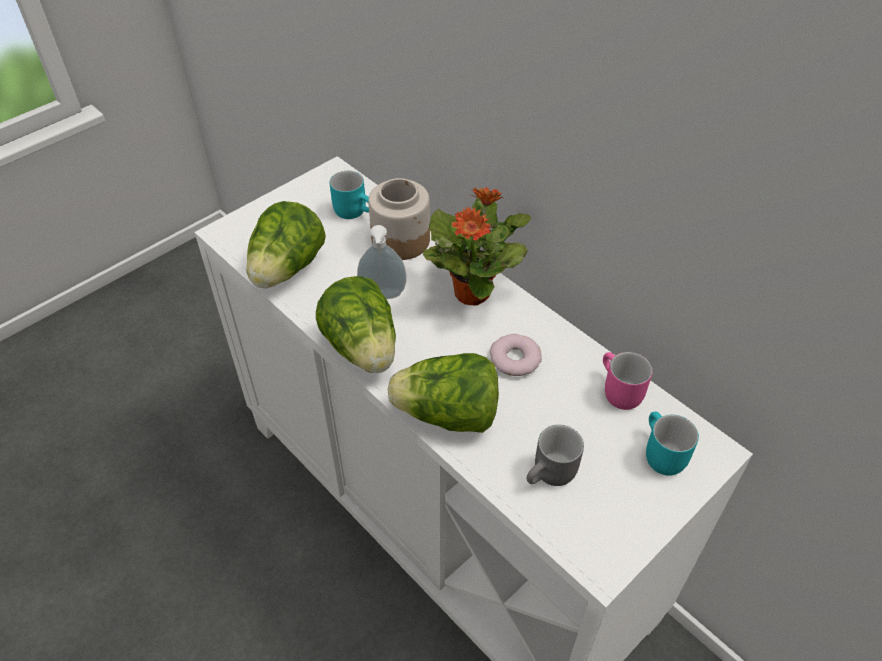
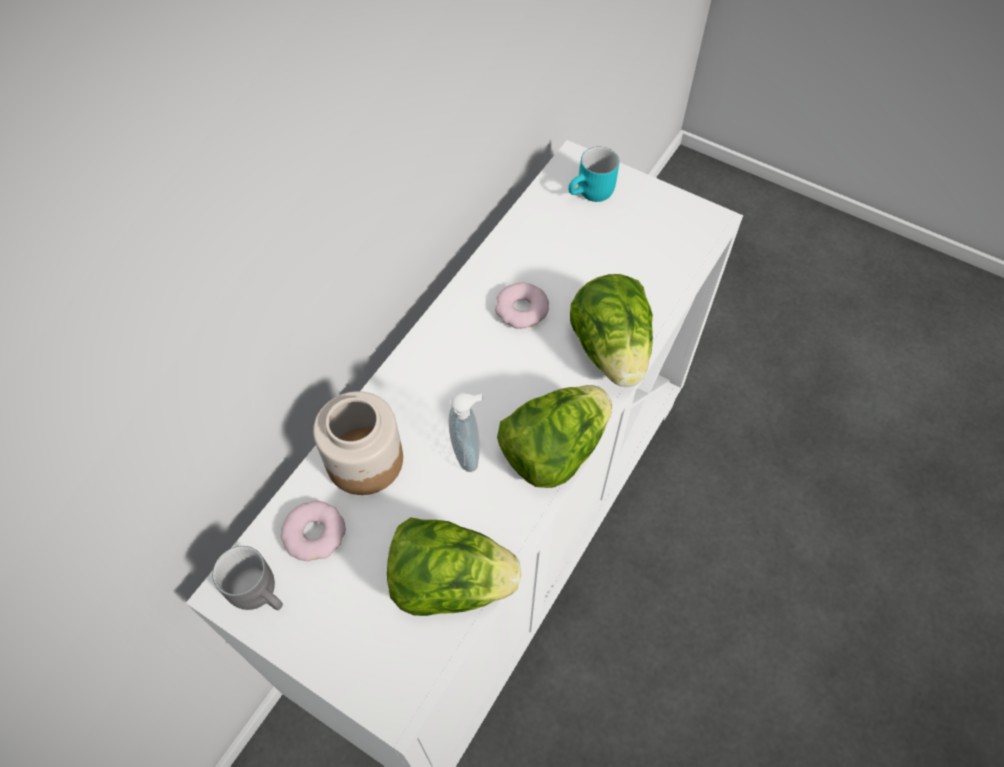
camera: 105 degrees left, 10 degrees up
turquoise mug [330,171,369,219] -> donut [281,501,346,561]
potted plant [423,187,531,306] -> none
grey mug [527,425,584,486] -> grey mug moved to [212,546,283,610]
pink mug [603,352,653,410] -> none

